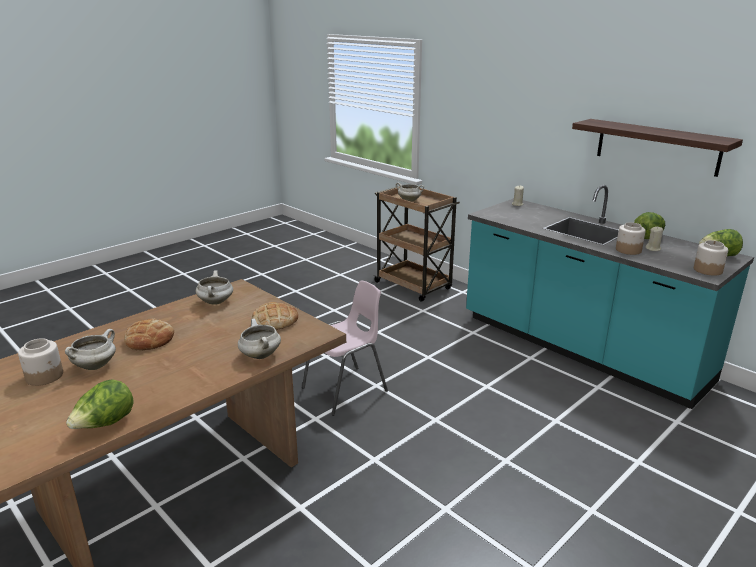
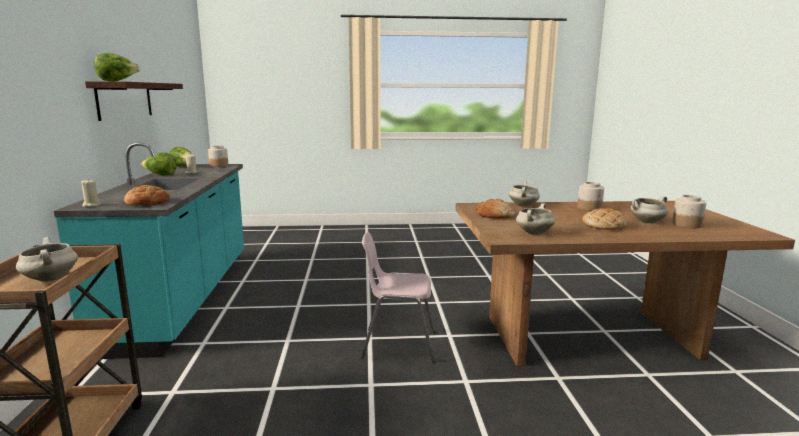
camera: 140 degrees left, 10 degrees down
lettuce [66,379,134,429] -> lettuce moved to [94,53,140,82]
jar [616,222,646,255] -> jar moved to [577,182,604,211]
none -> bread [124,185,170,206]

